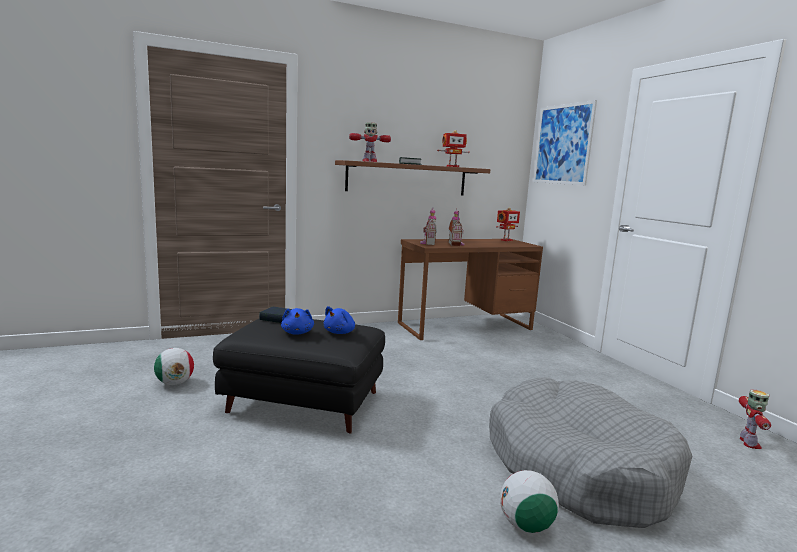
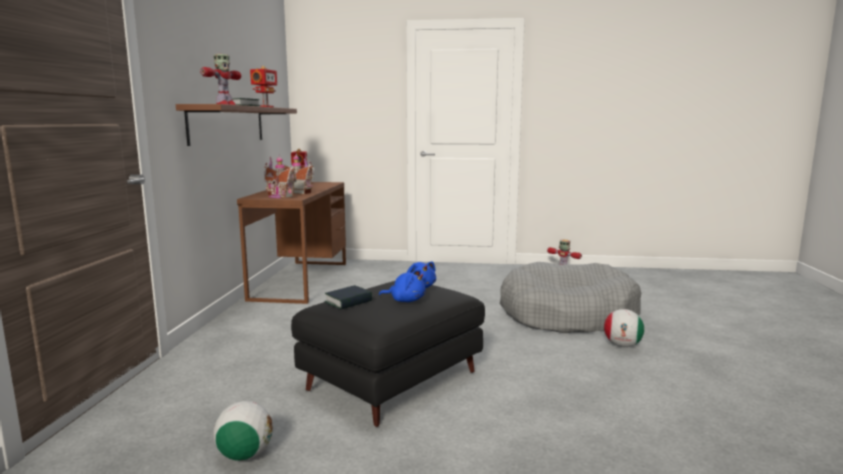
camera: 60 degrees left, 0 degrees up
picture [533,100,597,186] -> none

